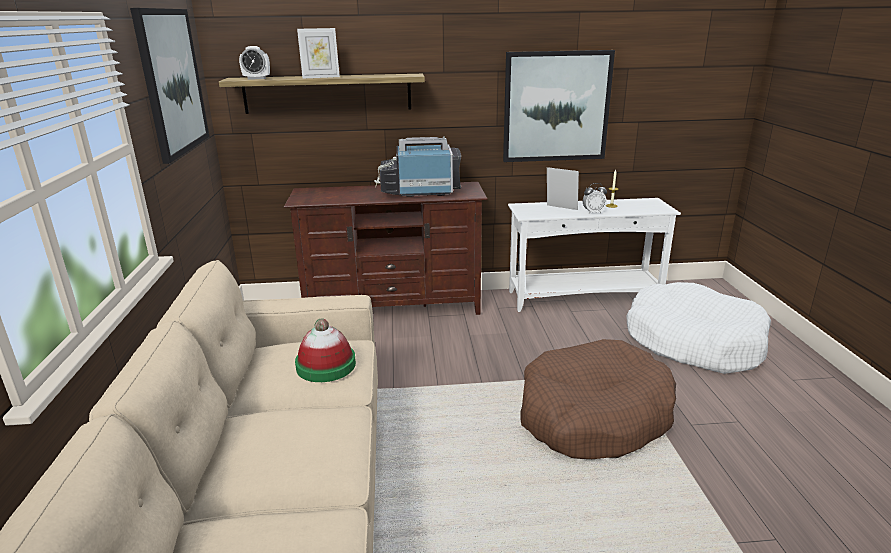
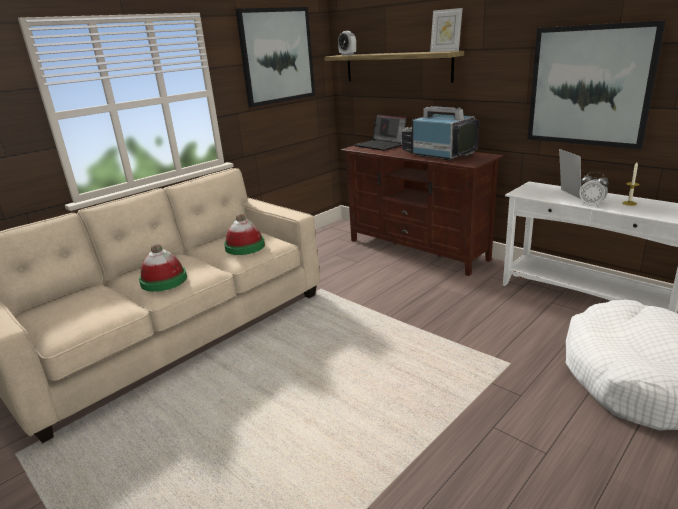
camera: 50 degrees right, 0 degrees up
picture frame [297,28,340,79] -> picture frame moved to [430,8,463,52]
brown dog bed [520,339,676,459] -> none
none -> hat [139,244,187,292]
none -> laptop [355,114,407,151]

